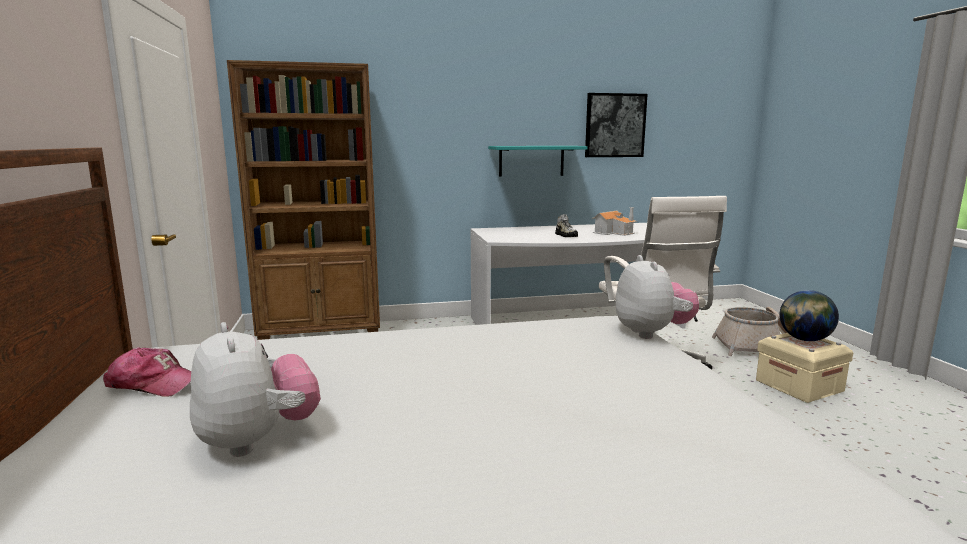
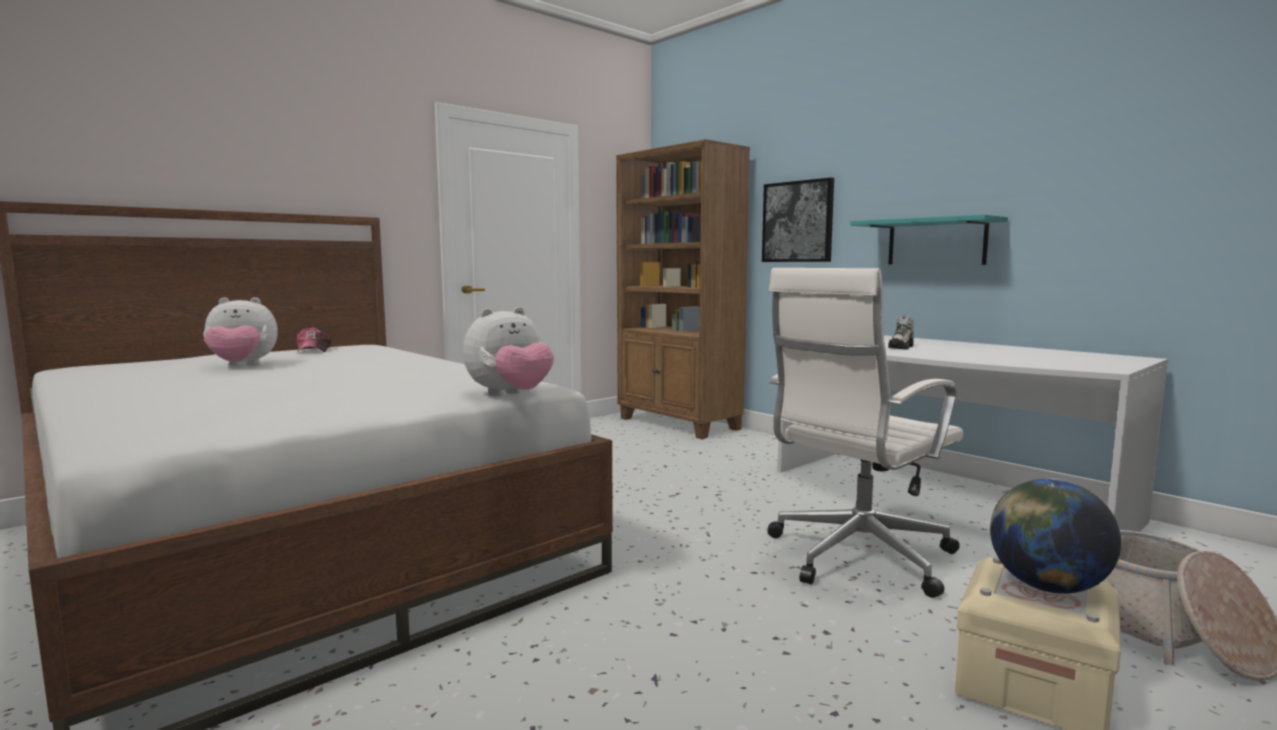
camera: 60 degrees right, 5 degrees down
plush toy [190,322,321,457] -> plush toy turned 45 degrees clockwise [203,297,278,366]
picture [585,93,648,157] -> picture moved to [762,177,834,262]
toy house [592,207,637,236] -> none

